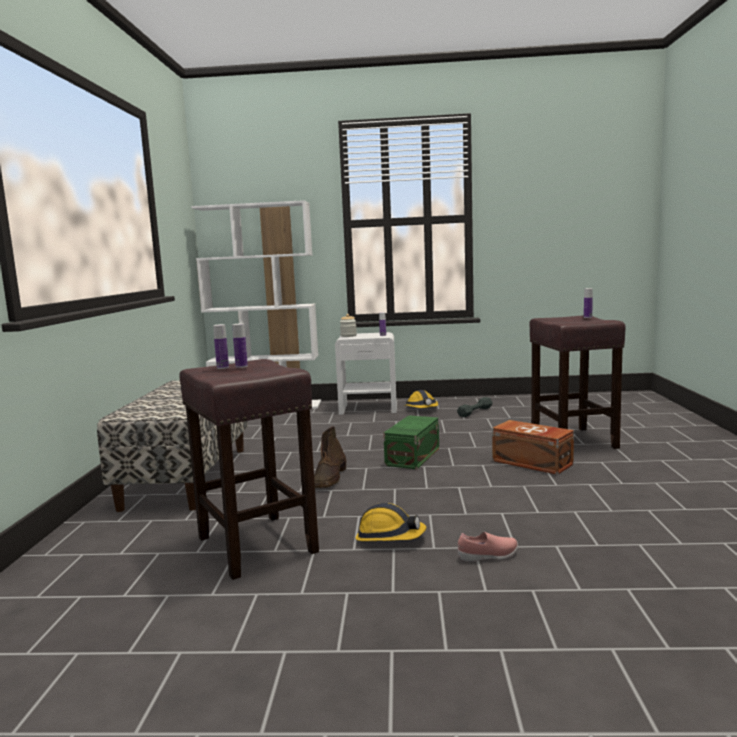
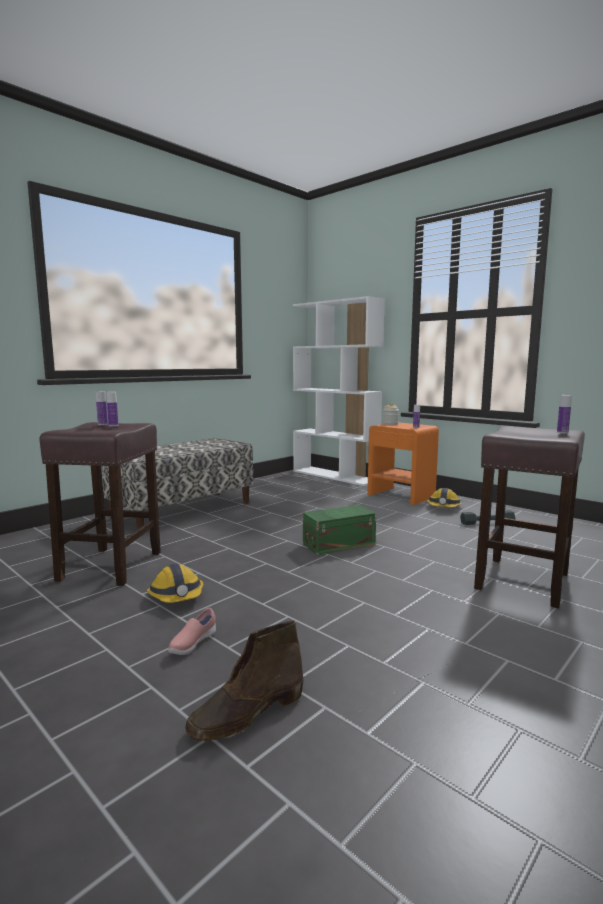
camera: 40 degrees right, 0 degrees up
brown boot [314,426,346,488] -> brown boot moved to [185,620,303,742]
white nightstand [335,332,397,415] -> orange nightstand [367,422,439,505]
pink shoe [458,532,518,562] -> pink shoe turned 90 degrees clockwise [168,608,216,655]
brown storage box [492,420,574,475] -> none

